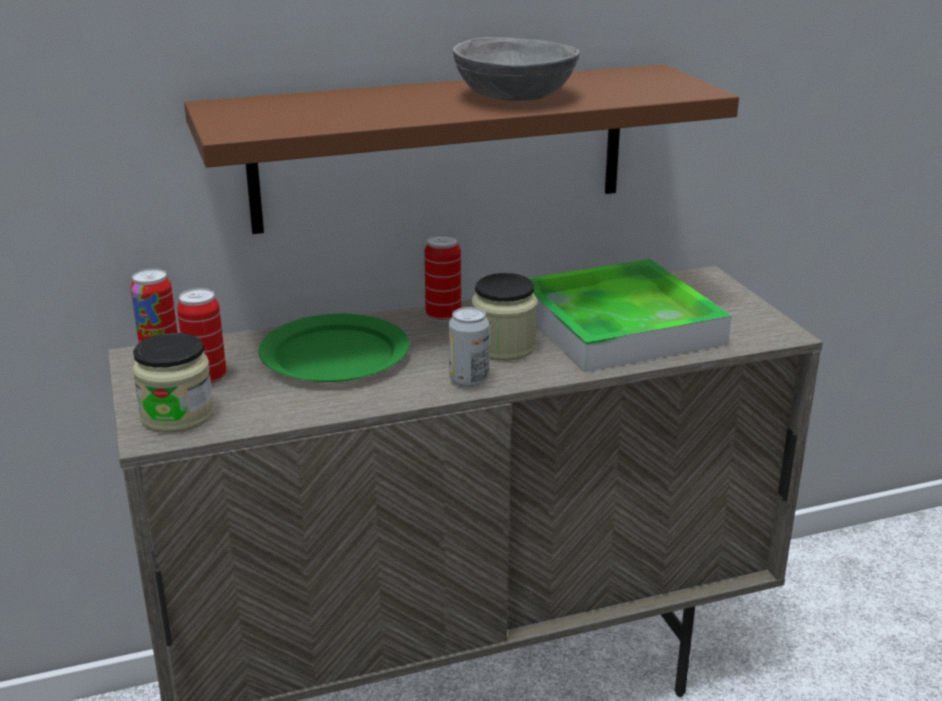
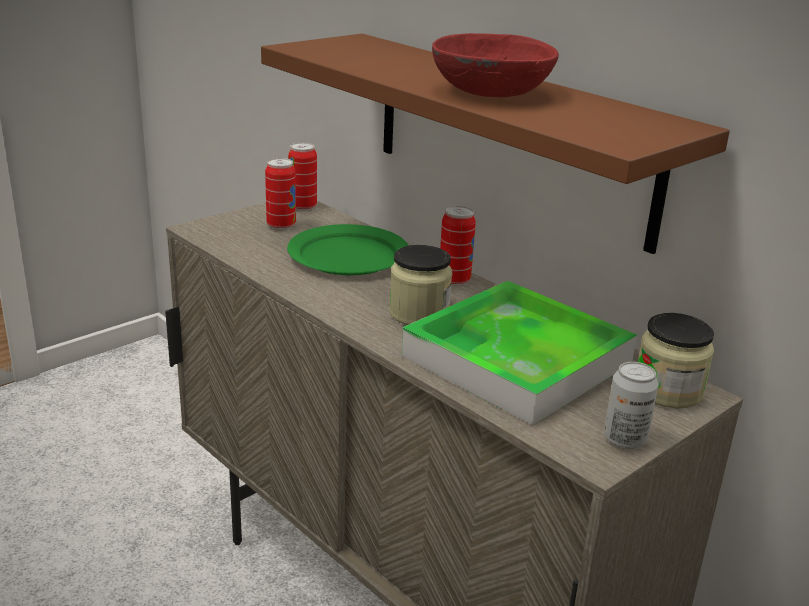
camera: 65 degrees right, 0 degrees up
jar [132,333,215,433] -> jar moved to [638,313,714,408]
can [449,307,489,387] -> can moved to [604,362,659,449]
grey bowl [453,37,580,101] -> red bowl [432,33,559,97]

